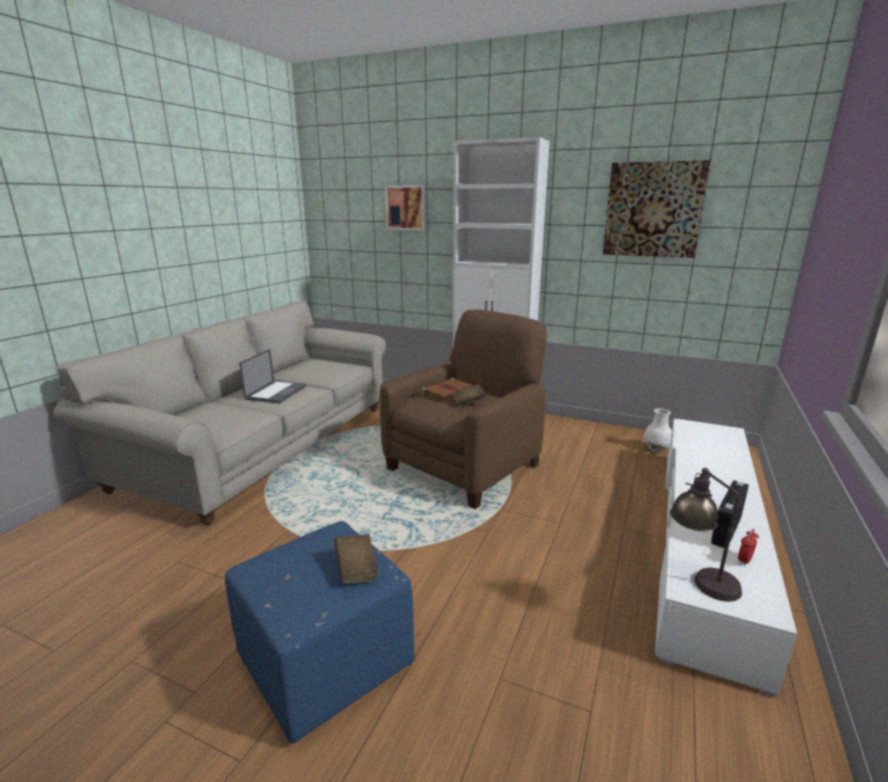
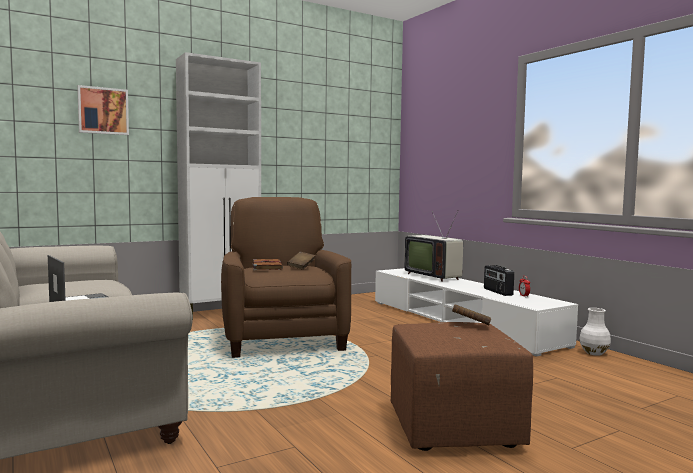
camera: 55 degrees left, 15 degrees down
blue ottoman [225,521,415,744] -> brown ottoman [391,322,533,451]
picture [603,160,710,258] -> none
white vase [644,408,672,452] -> white vase moved to [579,308,611,356]
table lamp [670,468,742,602] -> none
none -> television [404,211,463,282]

